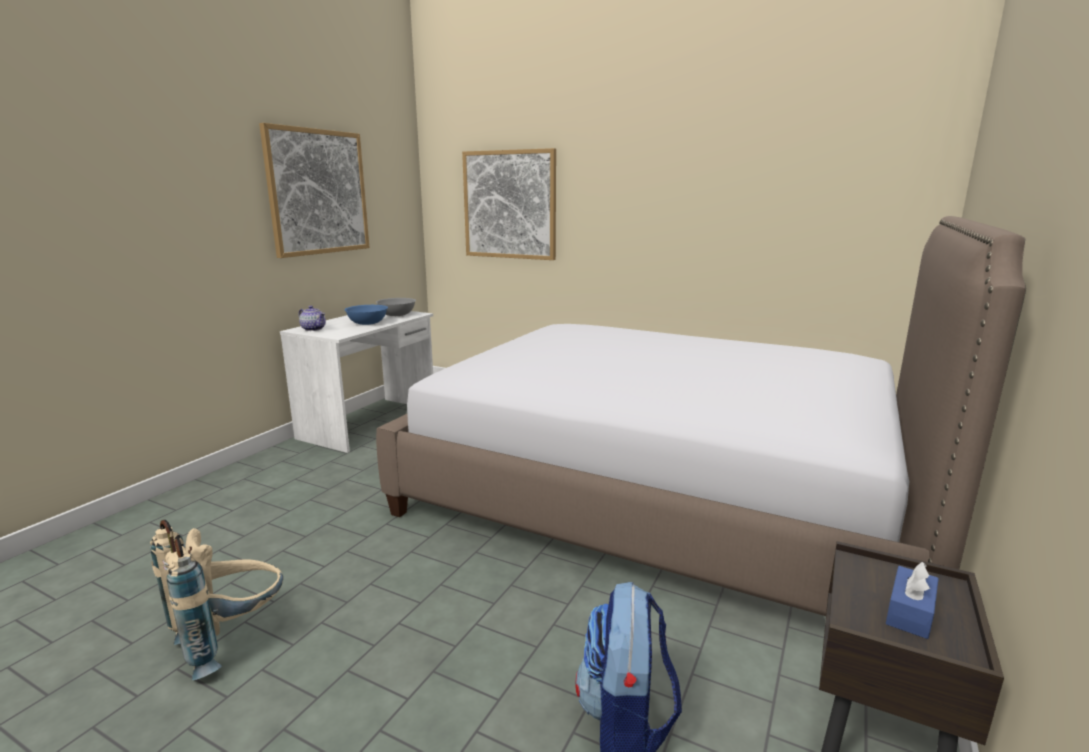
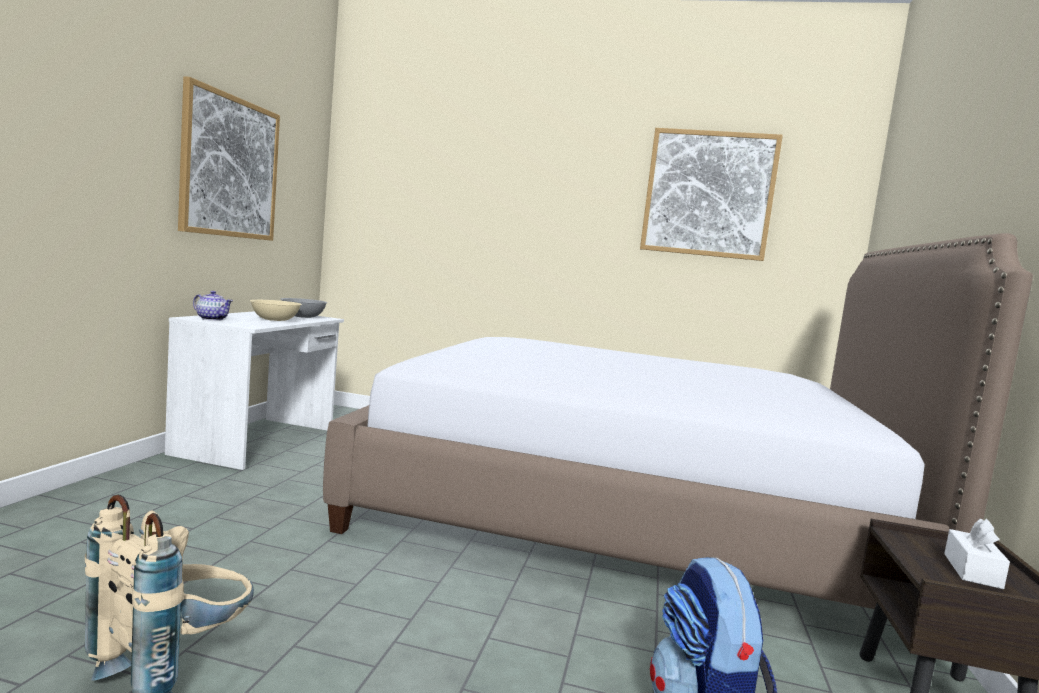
camera: 15 degrees left, 10 degrees down
blue bowl [344,305,388,325] -> beige bowl [250,300,302,321]
picture [462,148,556,260] -> picture moved to [640,128,783,261]
blue tissue box [886,562,939,639] -> white tissue box [944,519,1010,589]

